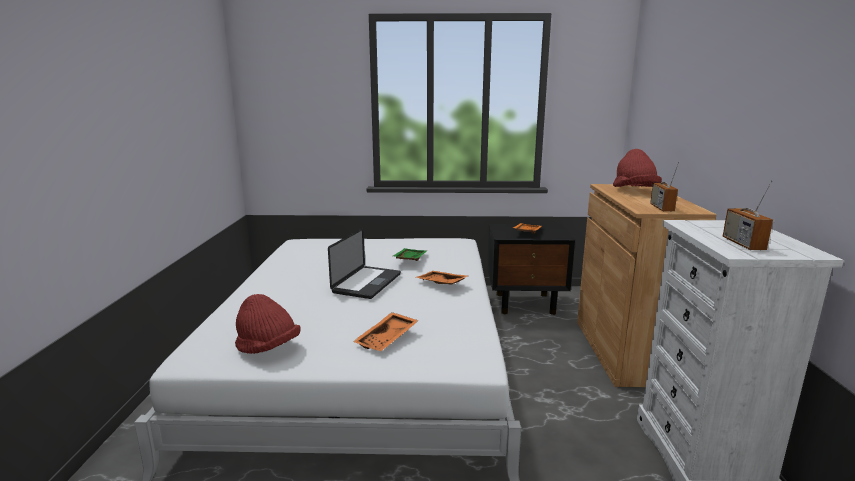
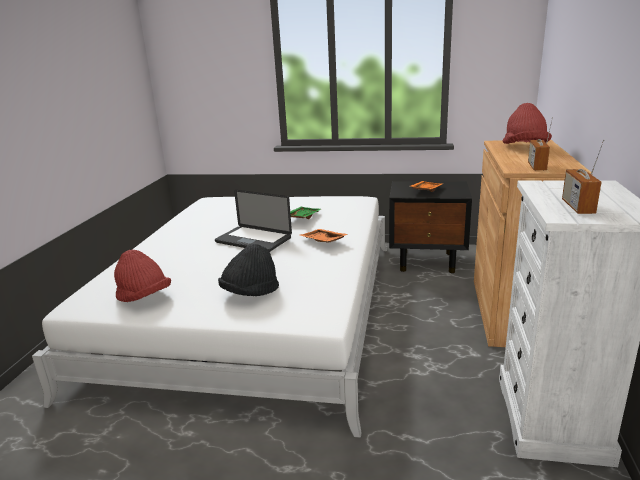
camera: 10 degrees right, 5 degrees up
laptop [328,228,401,299] -> laptop turned 90 degrees clockwise [215,190,292,252]
orange tray [353,312,419,351] -> black hat [218,244,279,296]

